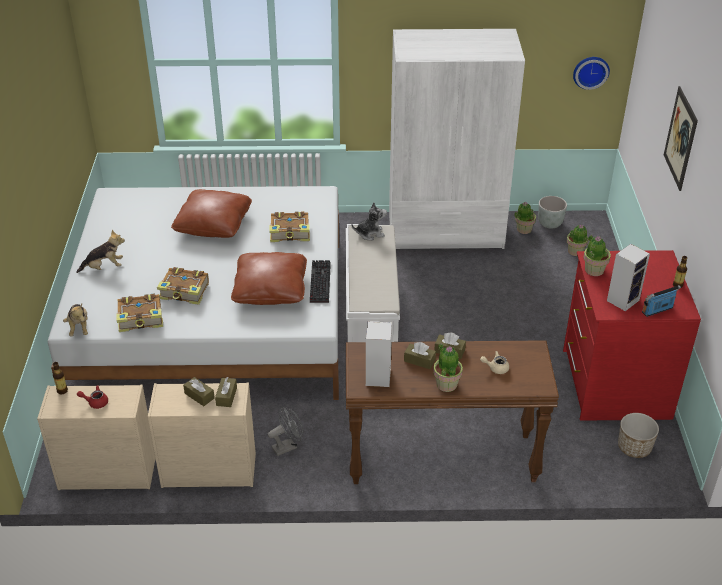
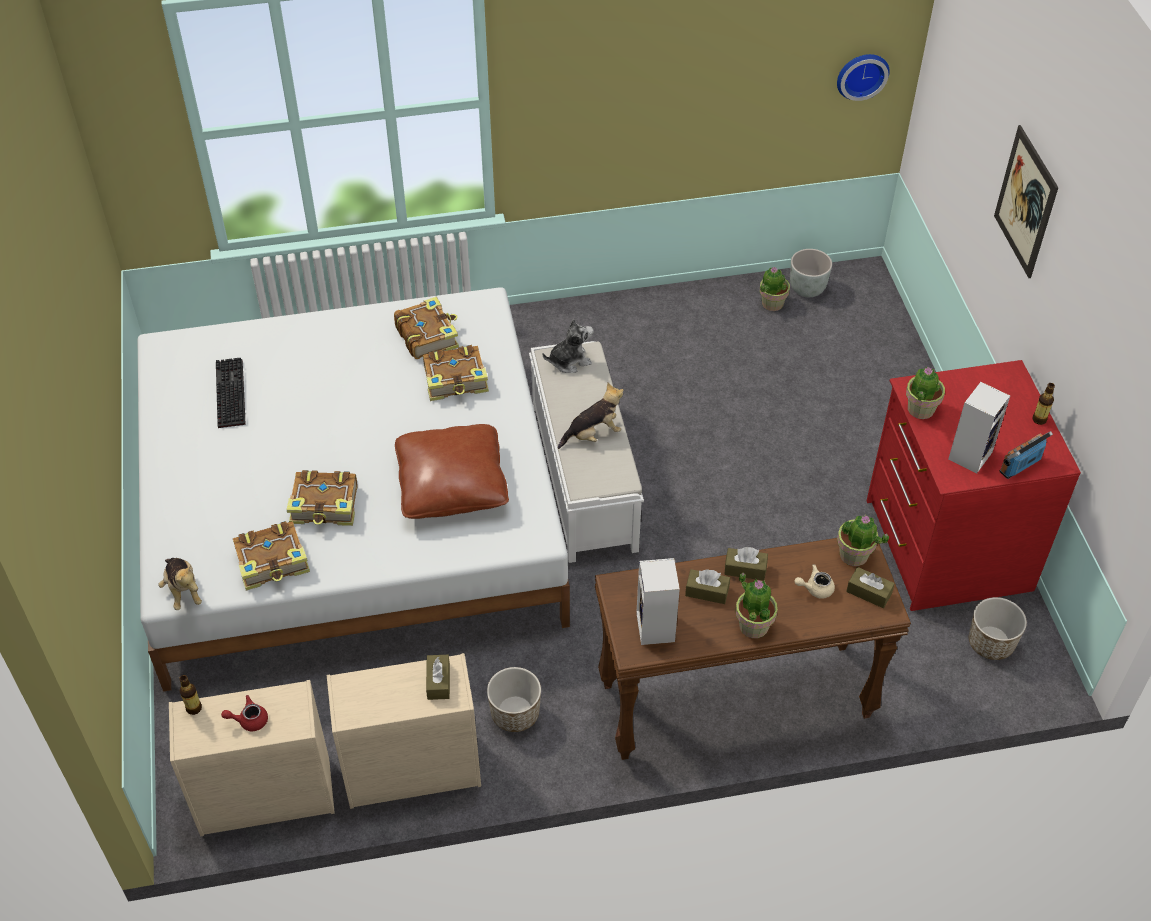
camera: 10 degrees left, 10 degrees up
plush toy [76,230,125,273] -> plush toy moved to [558,382,623,449]
brown pillow [171,189,252,238] -> none
brown tissue box [183,377,215,406] -> brown tissue box moved to [846,567,895,608]
grey fan [268,406,304,456] -> planter [487,667,541,732]
keyboard [310,260,331,303] -> keyboard moved to [216,358,246,428]
white wardrobe [389,29,525,249] -> none
potted plant [567,225,593,256] -> potted plant moved to [837,515,889,566]
none -> book [394,297,459,359]

